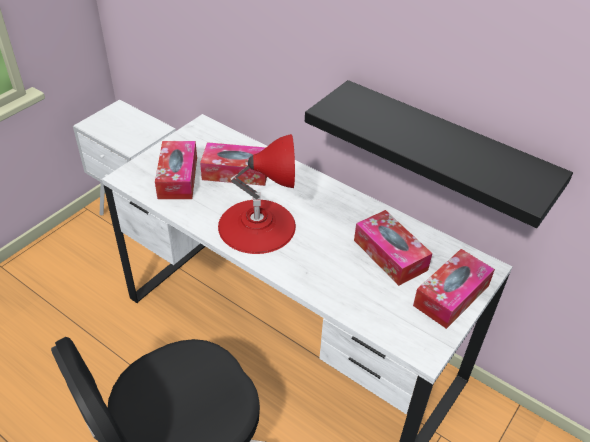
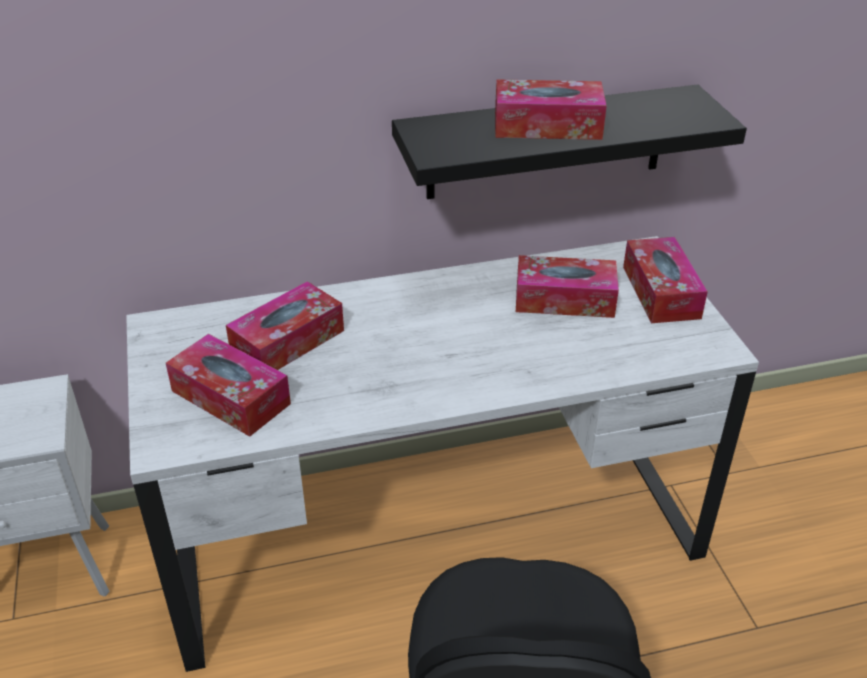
camera: 50 degrees left, 5 degrees down
red table lamp [218,134,296,254] -> none
none -> tissue box [495,80,607,140]

